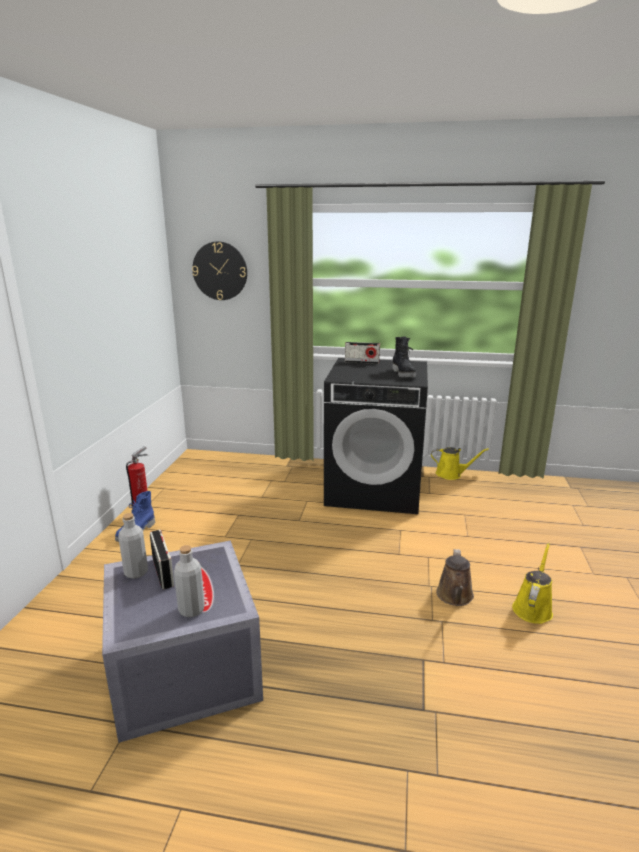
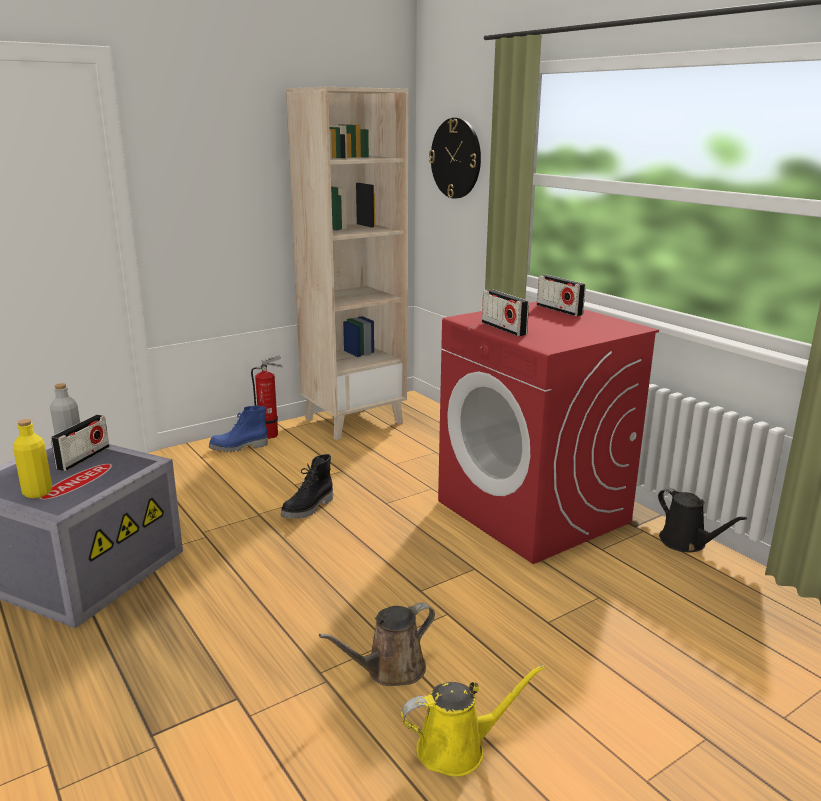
camera: 45 degrees right, 0 degrees up
grey bottle [174,545,205,617] -> yellow bottle [13,419,52,498]
black washing machine [324,358,428,514] -> red washing machine [438,301,659,564]
black boot [392,337,416,378] -> black boot moved to [281,454,333,519]
yellow watering can [431,447,489,480] -> black watering can [658,488,747,552]
none -> beige bookcase [286,87,409,440]
none -> radio [482,289,529,336]

